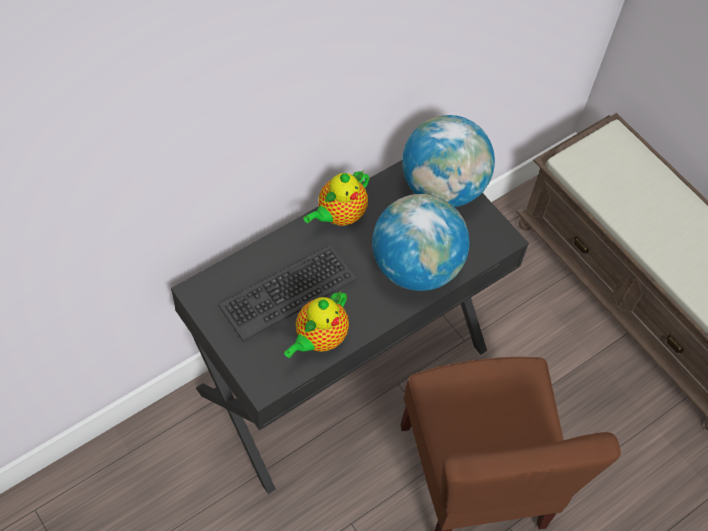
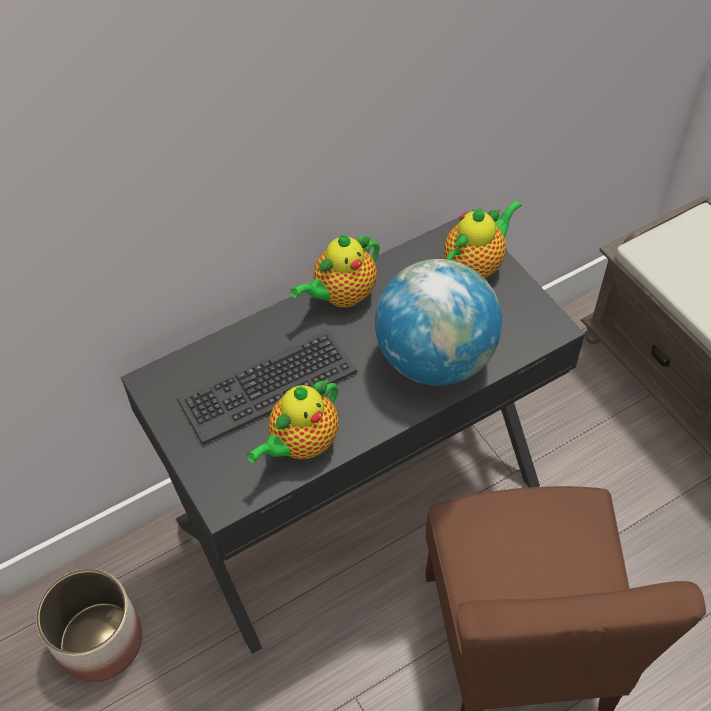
camera: 10 degrees right, 5 degrees down
globe [402,115,495,207] -> teapot [444,200,522,278]
none -> planter [36,569,142,682]

